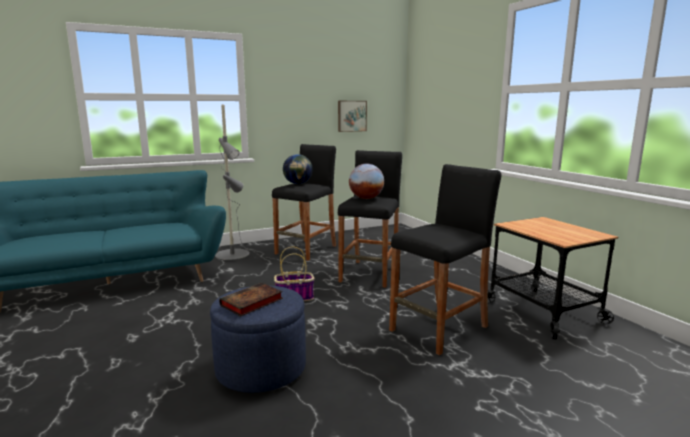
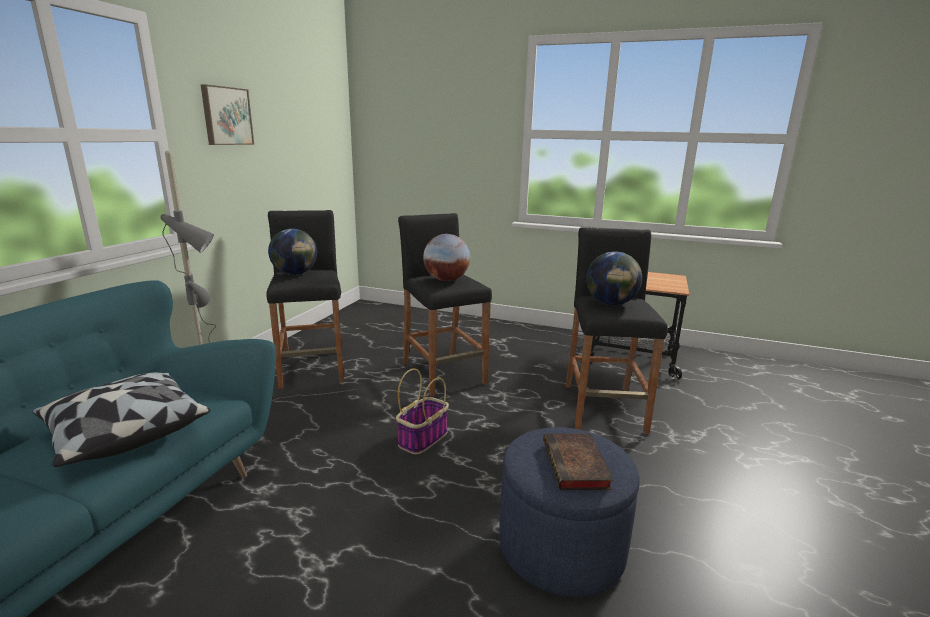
camera: 45 degrees left, 5 degrees up
picture [338,101,367,132] -> picture moved to [201,84,254,145]
none -> pillow [32,372,211,467]
none -> globe [586,251,642,305]

